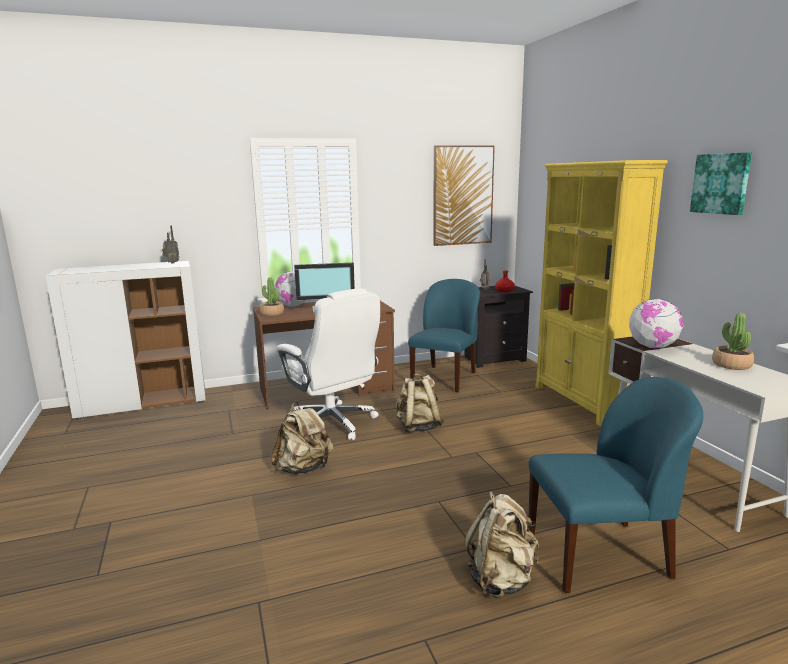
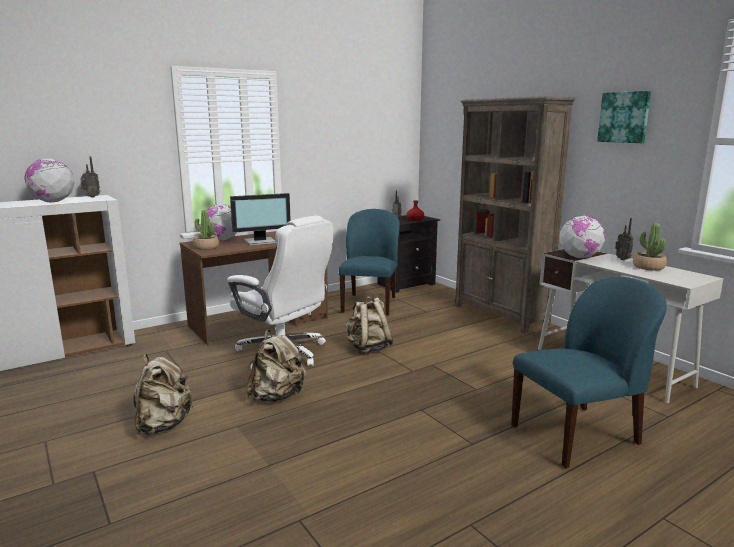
camera: 15 degrees left, 0 degrees up
picture [433,145,495,246] -> none
beige backpack [465,491,539,598] -> beige backpack moved to [133,354,194,435]
yellow bookcase [536,160,668,426] -> brown bookcase [455,96,575,333]
none -> globe [24,159,74,202]
none -> radio [615,218,634,260]

